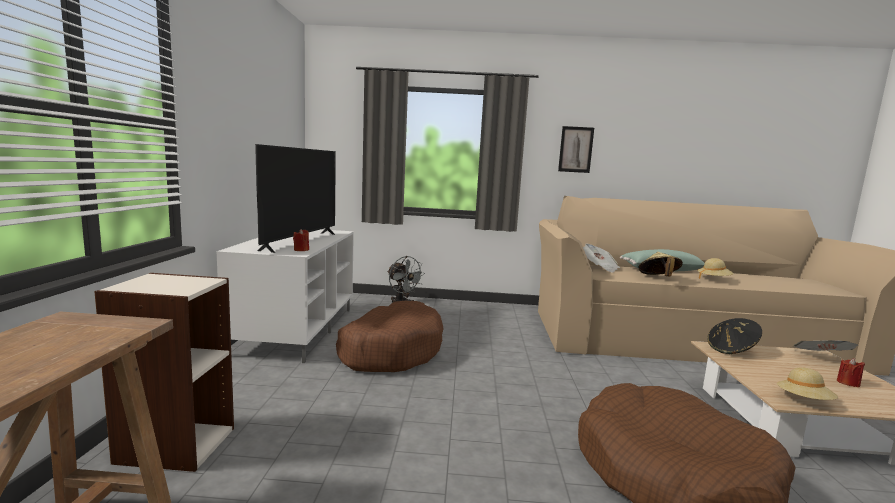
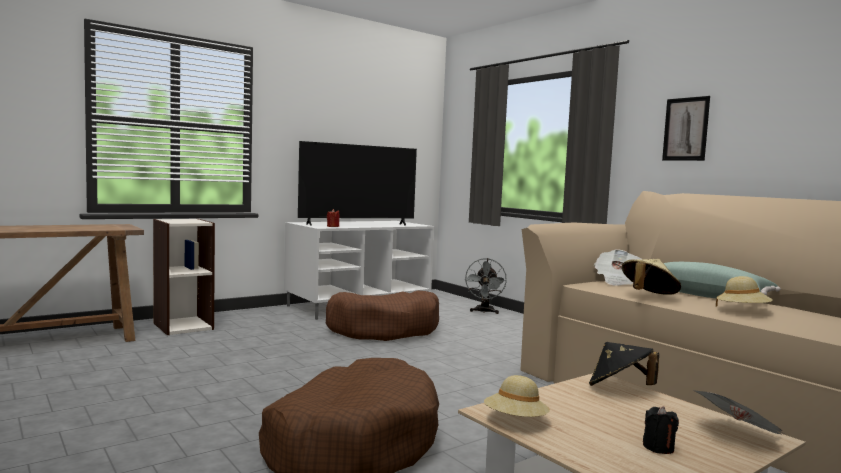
camera: 50 degrees right, 5 degrees down
red candle [837,358,865,387] -> black candle [643,406,679,454]

